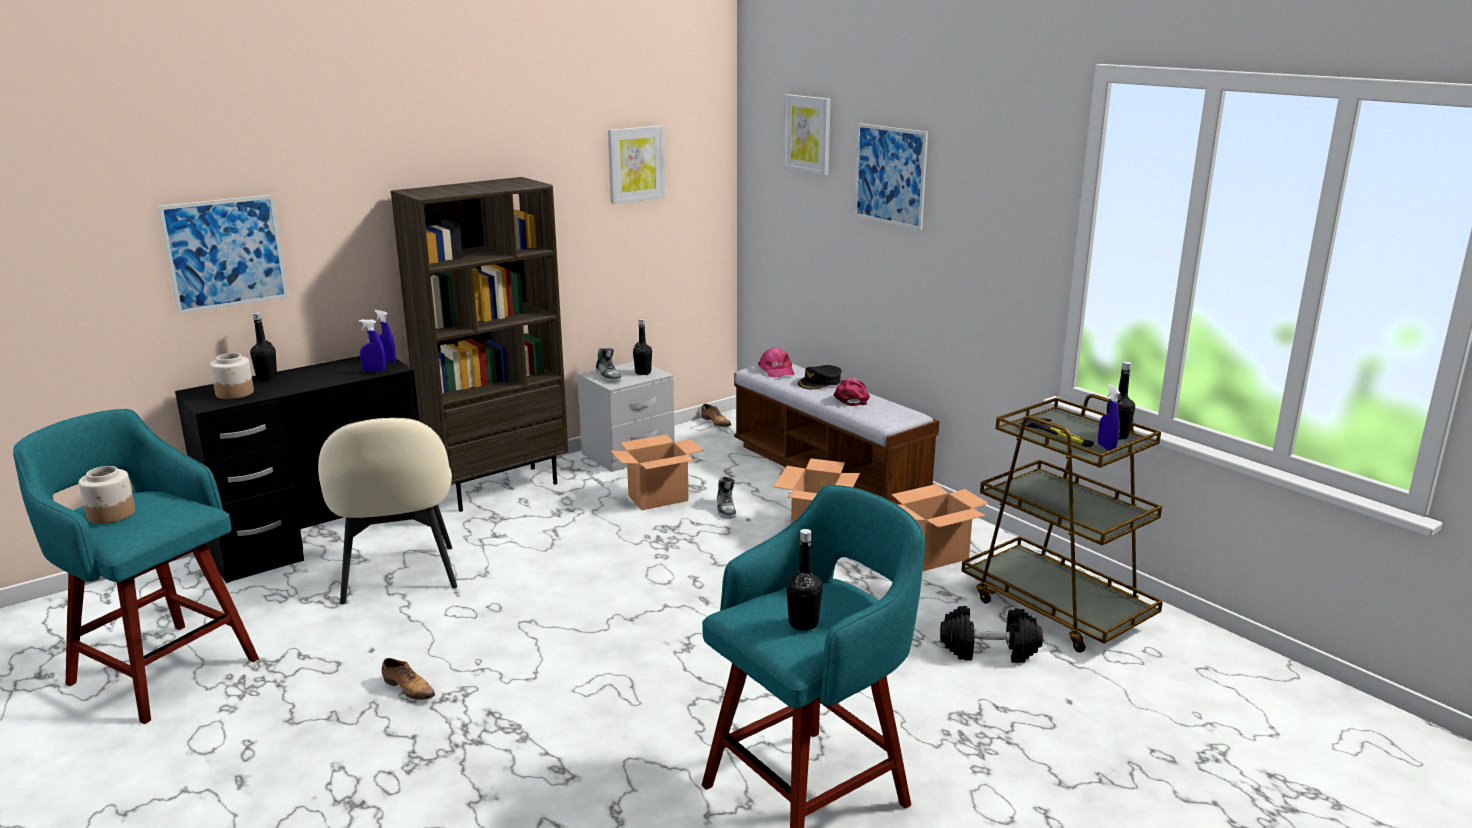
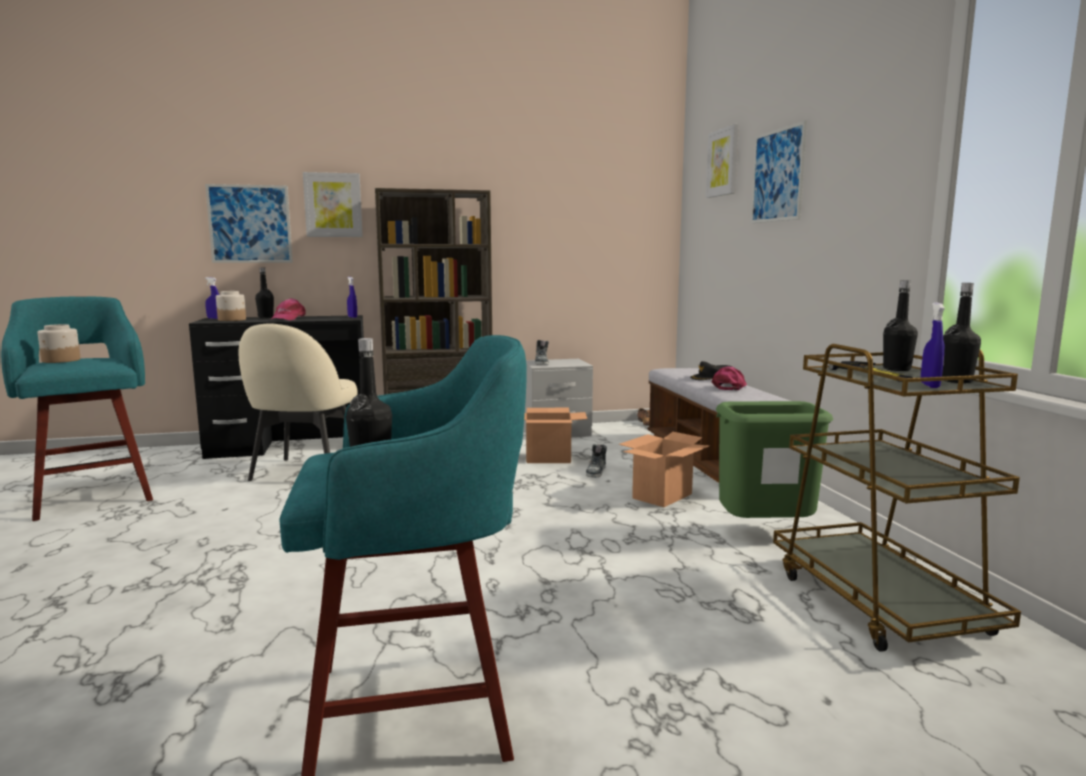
camera: 25 degrees right, 10 degrees down
blue spray bottle [359,319,386,372] -> blue spray bottle moved to [205,277,219,319]
shoe [382,658,435,700] -> none
picture [608,125,665,204] -> picture moved to [303,172,363,237]
black bottle [633,319,652,375] -> black bottle moved to [883,280,918,371]
pink cap [758,347,794,377] -> pink cap moved to [271,298,306,320]
cardboard box [891,484,989,571] -> green trash can [716,401,833,518]
black dumbbell [940,606,1043,663] -> none

